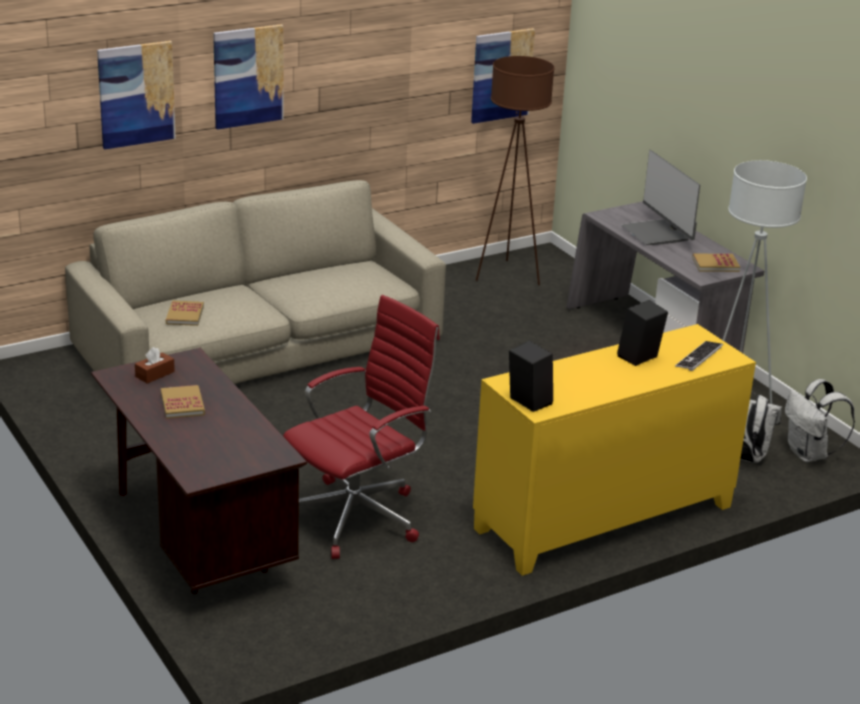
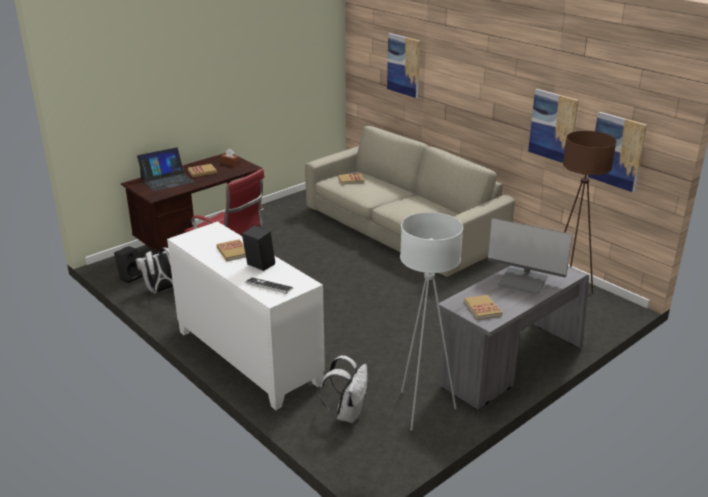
camera: 80 degrees right, 0 degrees up
picture [213,24,284,130] -> picture moved to [528,89,579,163]
yellow cabinet [473,324,756,576] -> white cabinet [167,221,325,410]
black speaker [509,341,553,412] -> black speaker moved to [114,246,143,283]
monitor [622,150,700,245] -> monitor turned 120 degrees counterclockwise [488,218,572,295]
white backpack [785,379,855,462] -> white backpack moved to [136,248,173,293]
none -> laptop [137,147,194,192]
none -> book [217,239,246,261]

